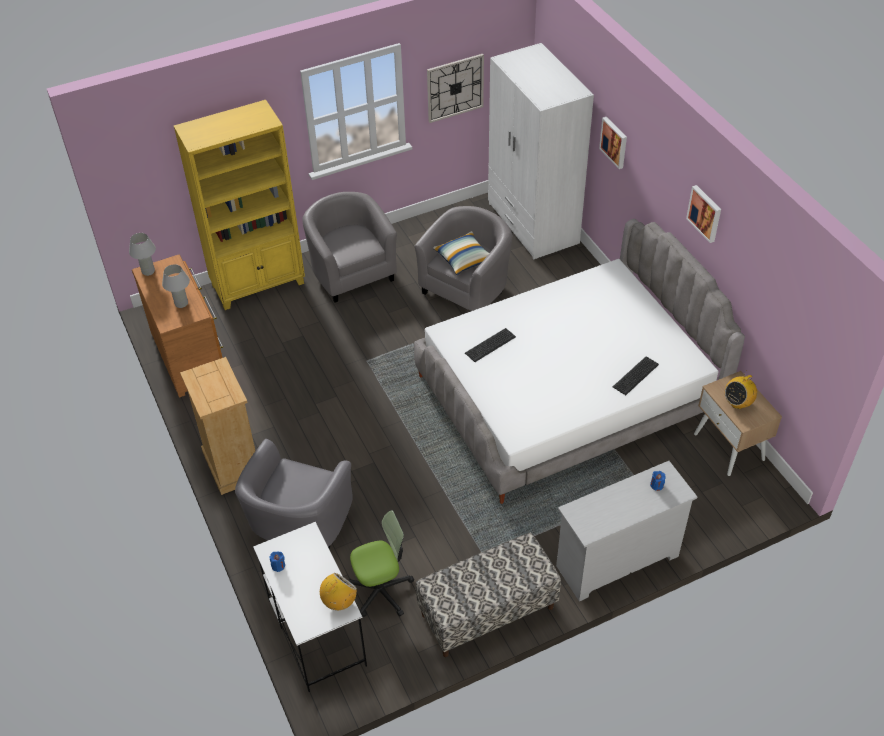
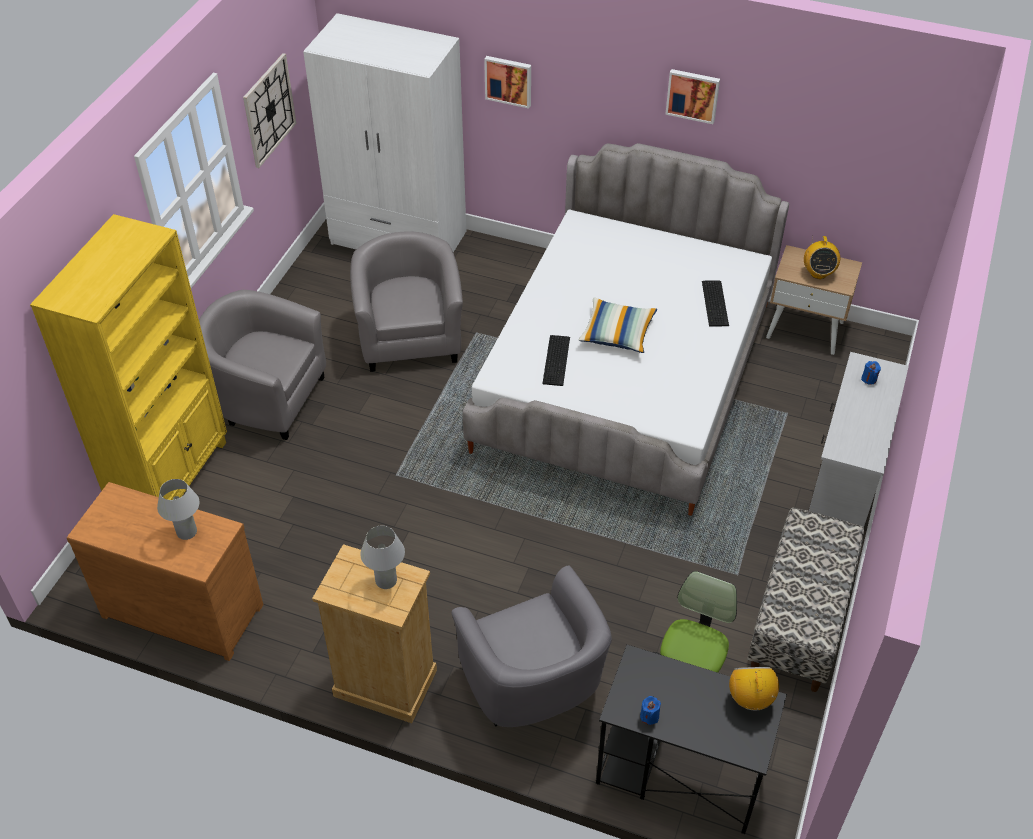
camera: 45 degrees left, 0 degrees up
white table lamp [129,233,156,276] -> white table lamp moved to [360,525,405,589]
white desk [253,522,367,692] -> black desk [596,645,787,834]
pillow [433,231,489,275] -> pillow moved to [579,297,657,353]

